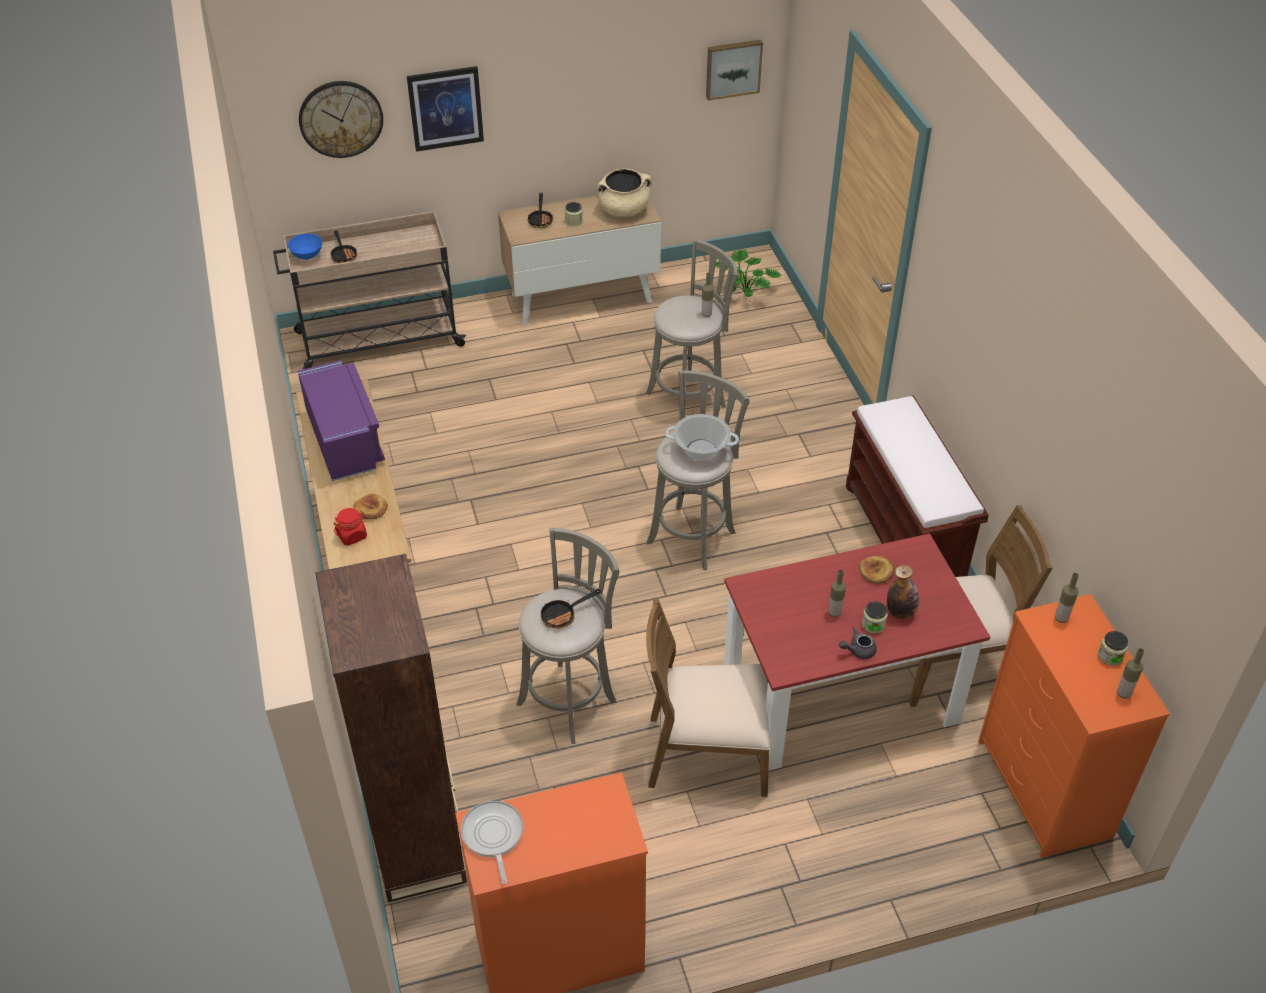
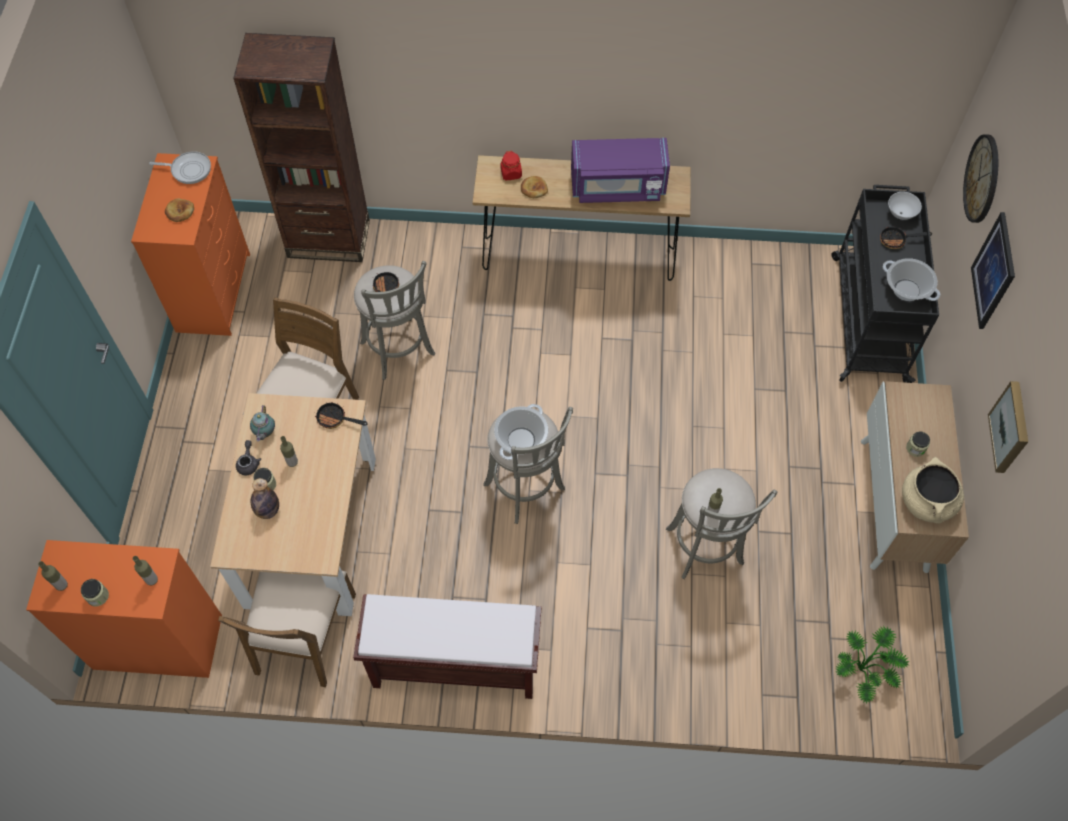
camera: 110 degrees right, 15 degrees up
beige cart [273,211,466,370] -> black cart [831,185,939,383]
blue bowl [288,234,322,260] -> white bowl [888,192,922,220]
frying pan [528,193,553,228] -> frying pan moved to [315,402,368,429]
picture [706,40,763,101] -> picture moved to [988,381,1028,473]
red dining table [724,534,990,771] -> beige dining table [210,393,376,616]
bread [860,556,895,583] -> bread moved to [165,199,194,222]
none -> teapot [250,406,275,441]
none -> cooking pot [883,258,940,301]

